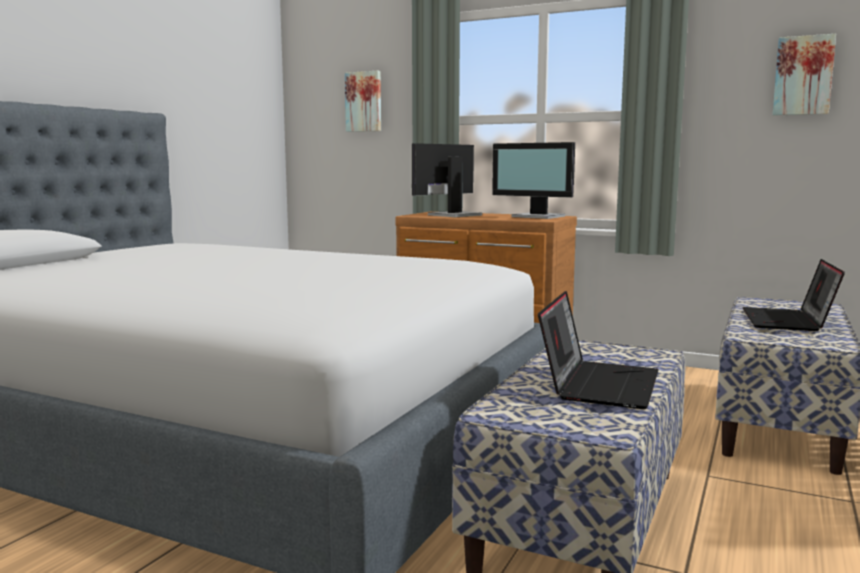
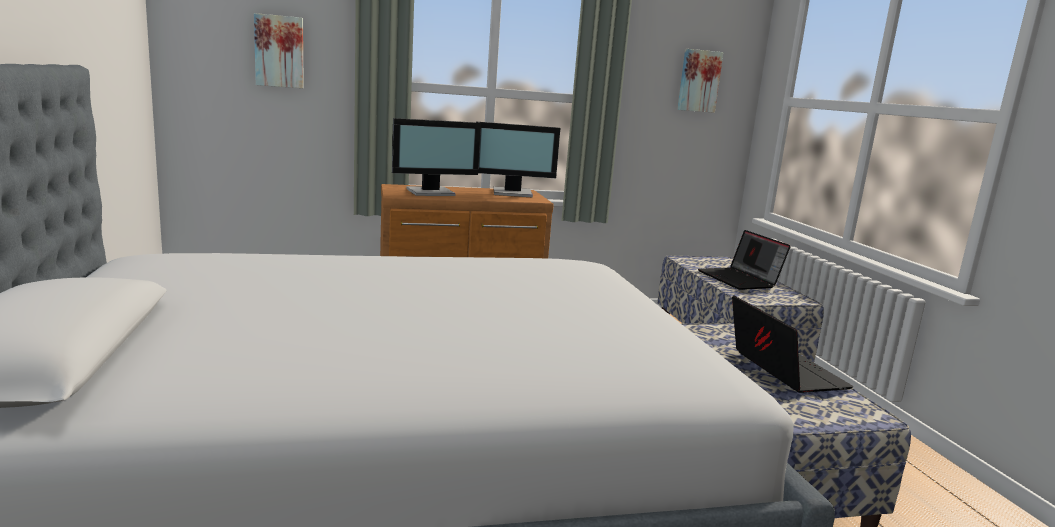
camera: 40 degrees left, 5 degrees up
monitor [412,143,482,217] -> monitor turned 120 degrees counterclockwise [392,118,481,196]

